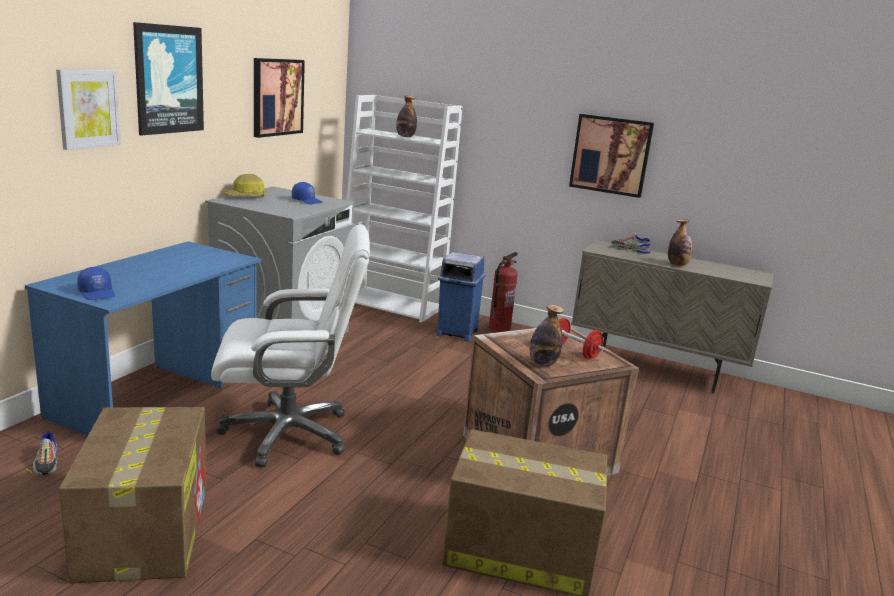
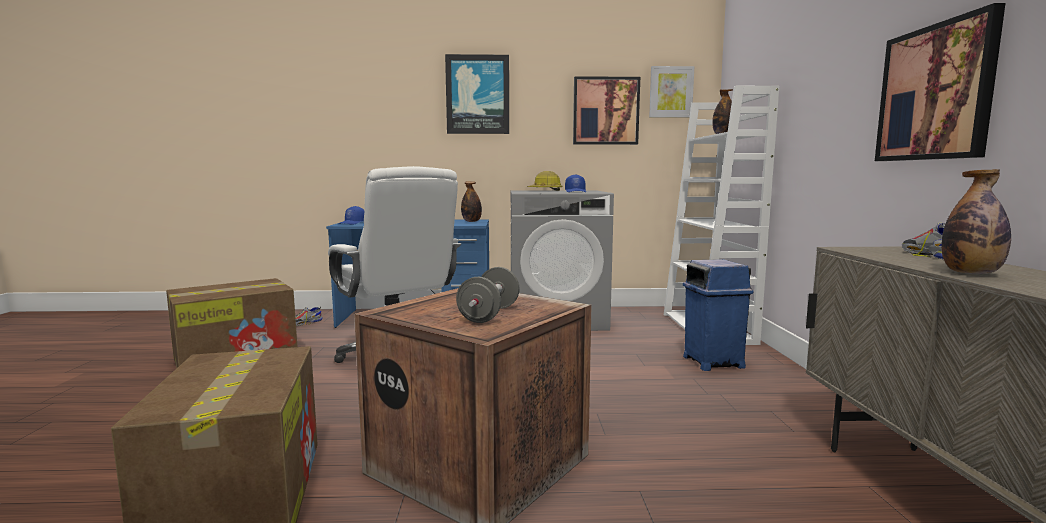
camera: 65 degrees right, 10 degrees down
picture [56,69,121,150] -> picture moved to [649,66,694,118]
fire extinguisher [489,252,518,333] -> none
bottle [529,304,564,366] -> bottle moved to [461,181,482,222]
red dumbbell [558,318,604,360] -> grey dumbbell [456,267,520,323]

